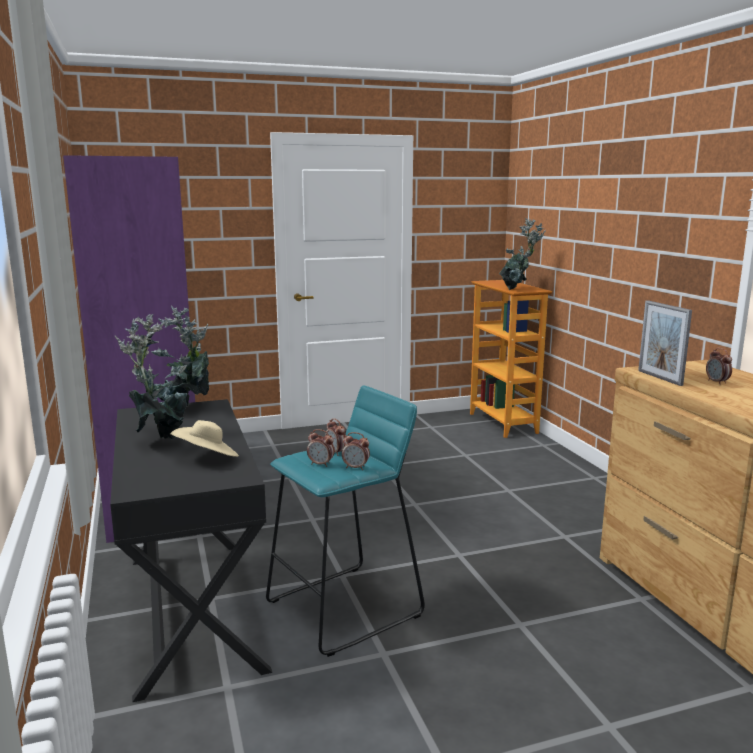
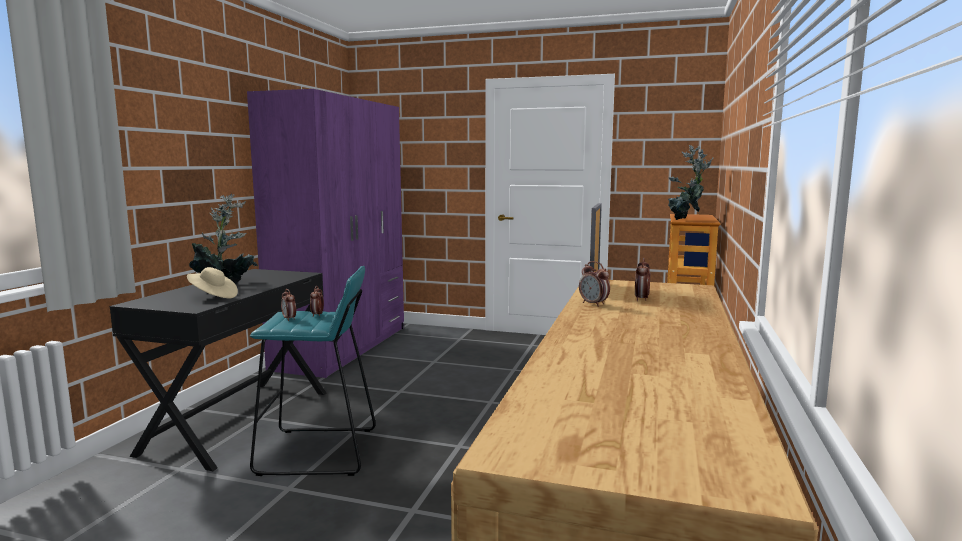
camera: 35 degrees right, 5 degrees down
potted plant [151,306,209,406] -> none
alarm clock [342,432,370,470] -> alarm clock moved to [579,261,610,307]

